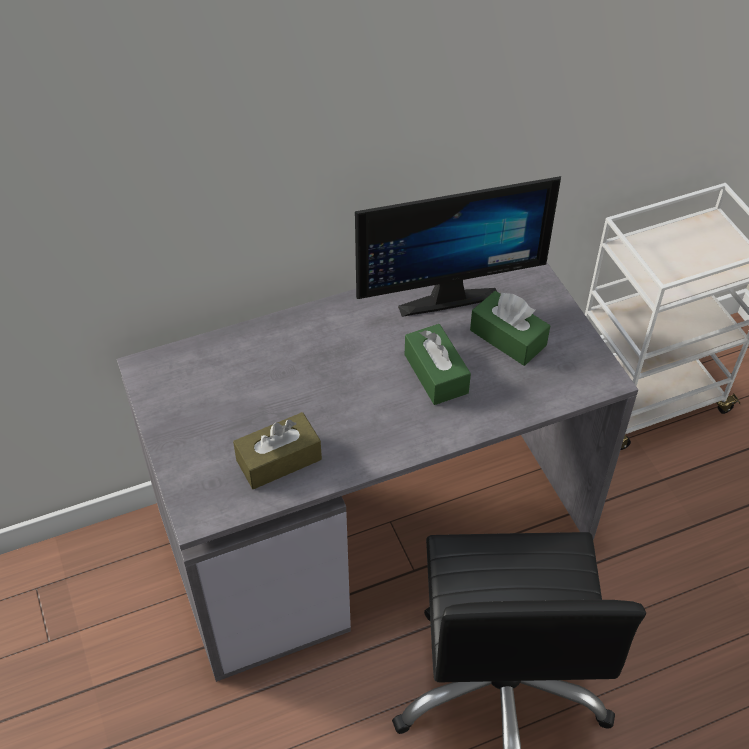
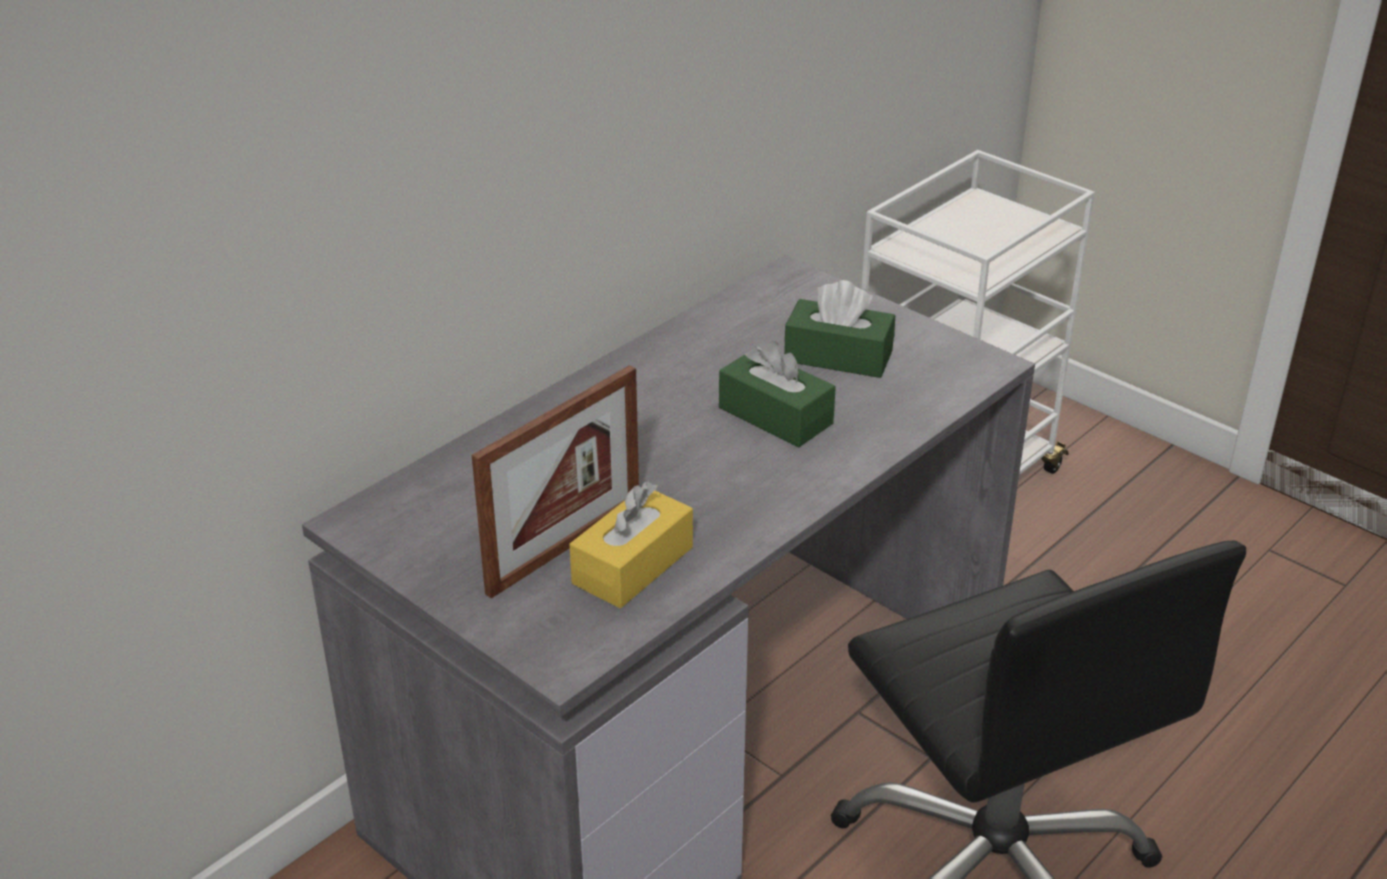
camera: 25 degrees left, 15 degrees down
brown tissue box [233,412,322,489] -> yellow tissue box [569,481,693,608]
monitor [355,176,561,317] -> none
none -> picture frame [472,365,639,599]

